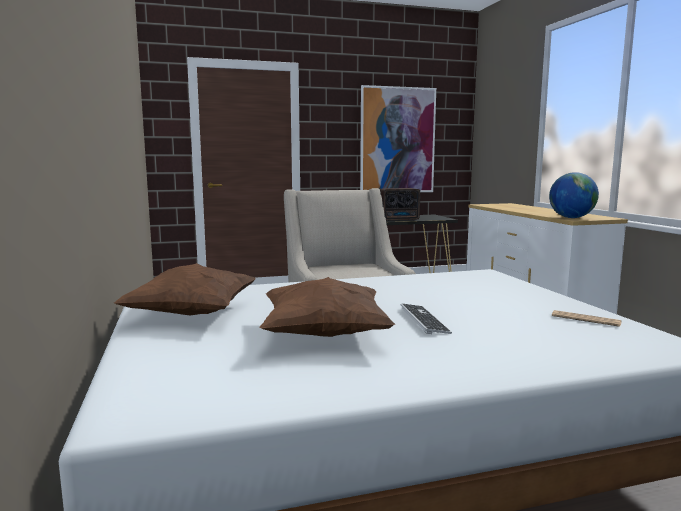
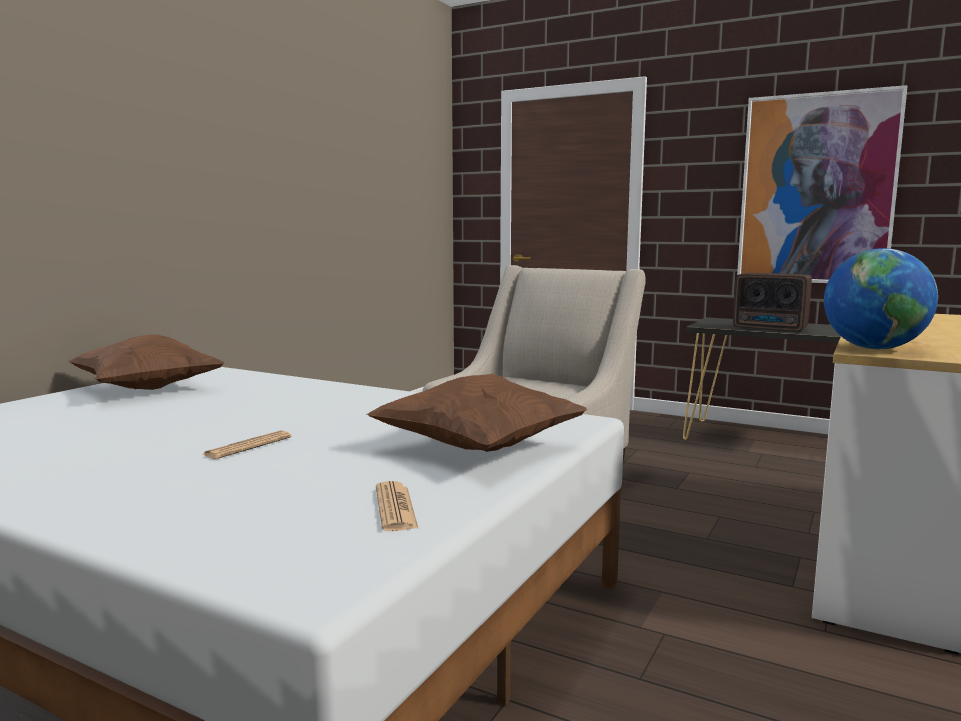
camera: 45 degrees right, 0 degrees up
brown pillow [259,277,395,337] -> brown pillow moved to [367,374,587,452]
keyboard [401,304,452,334] -> newspaper [202,430,291,459]

